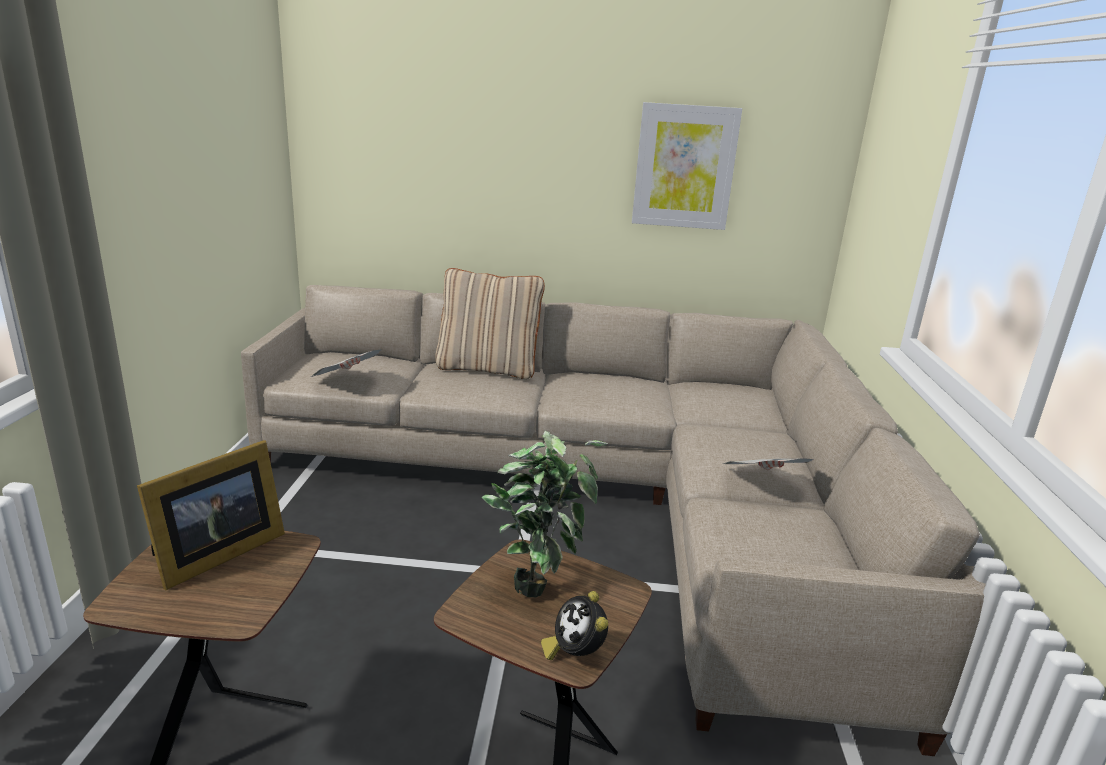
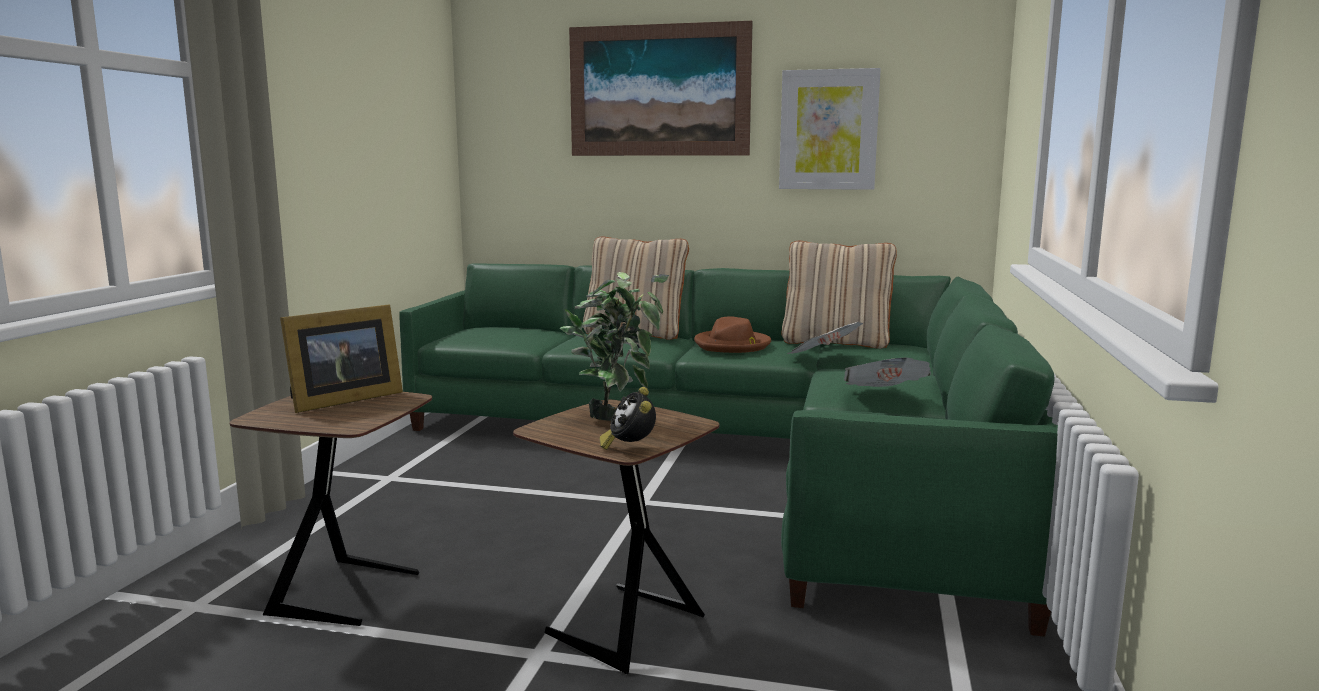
camera: 10 degrees right, 10 degrees down
beige sofa [241,285,986,756] -> green sofa [399,263,1058,637]
newspaper [311,350,381,377] -> newspaper moved to [787,321,863,354]
none -> picture [569,21,753,156]
none -> brown hat [694,316,771,353]
none -> beige pillow [781,241,897,349]

